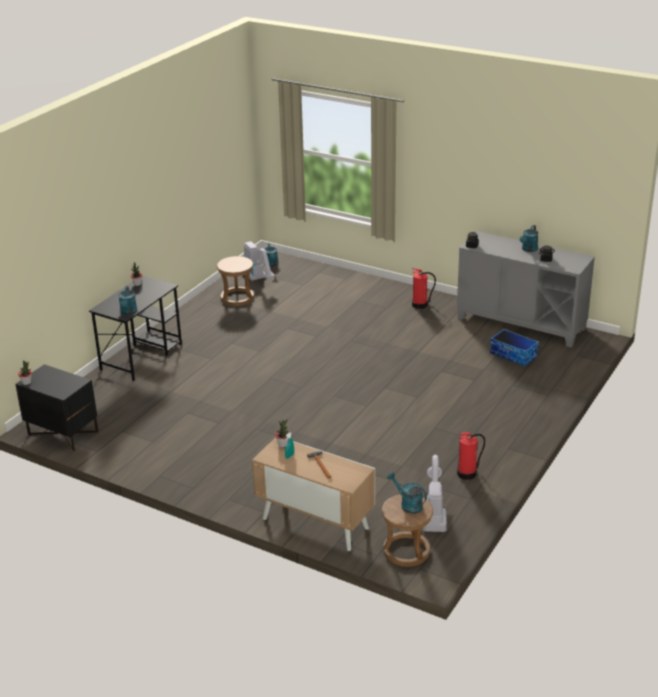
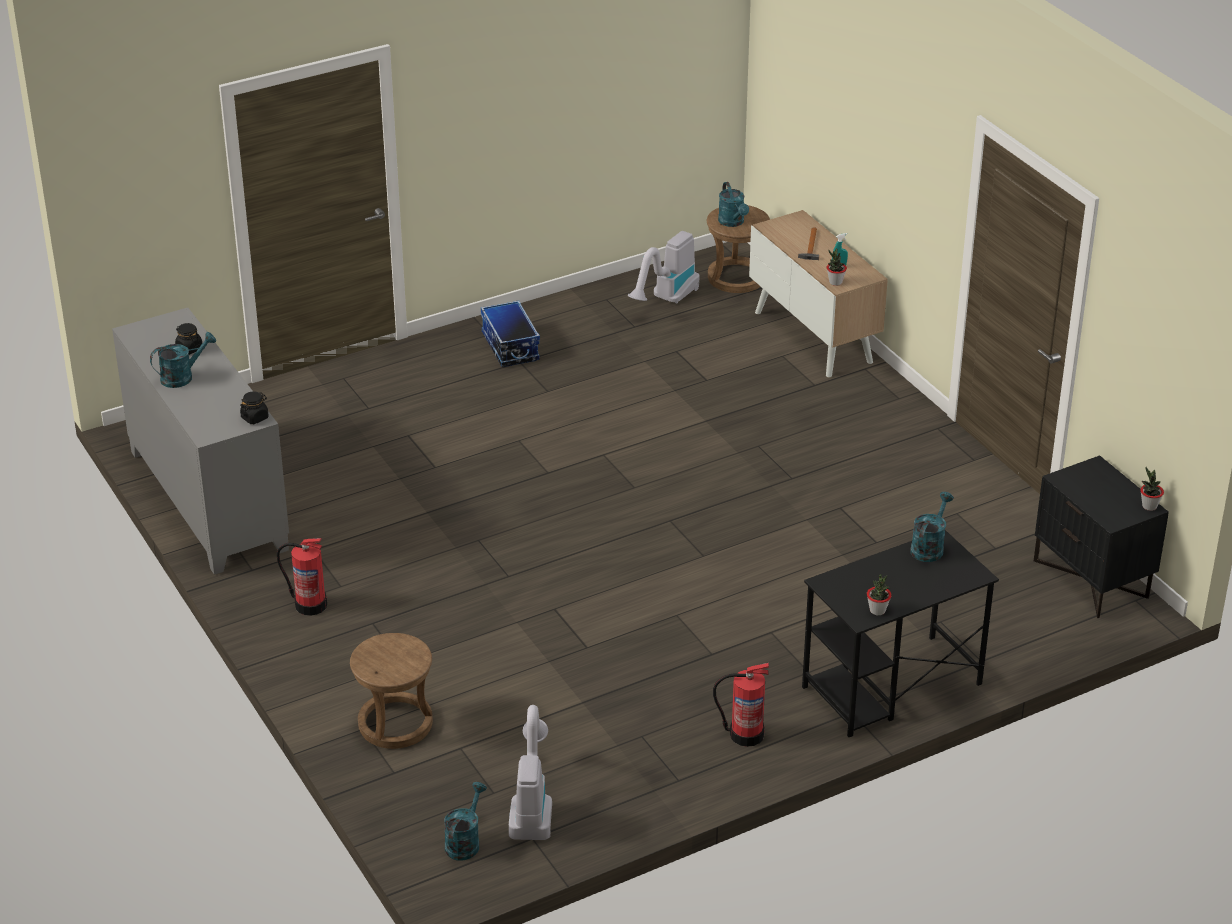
camera: 150 degrees left, 5 degrees up
brown stool [217,256,254,306] -> brown stool moved to [350,633,433,749]
fire extinguisher [457,432,485,480] -> fire extinguisher moved to [713,663,769,747]
storage box [490,329,539,366] -> storage box moved to [481,300,540,367]

